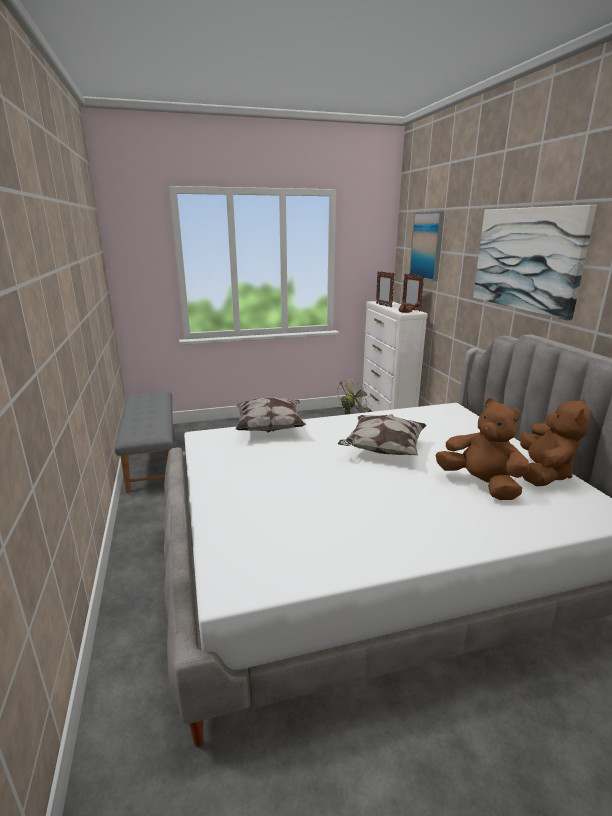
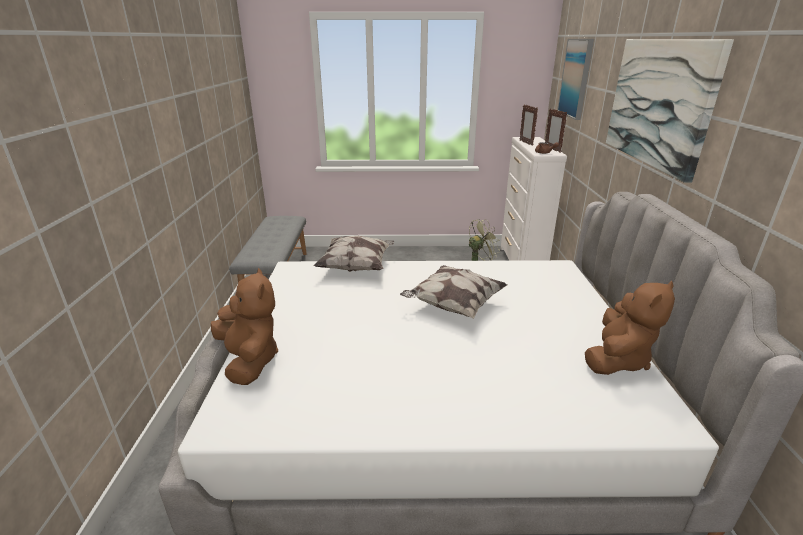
camera: 15 degrees right, 5 degrees up
brown plush toy [436,398,530,500] -> brown plush toy moved to [211,268,278,385]

